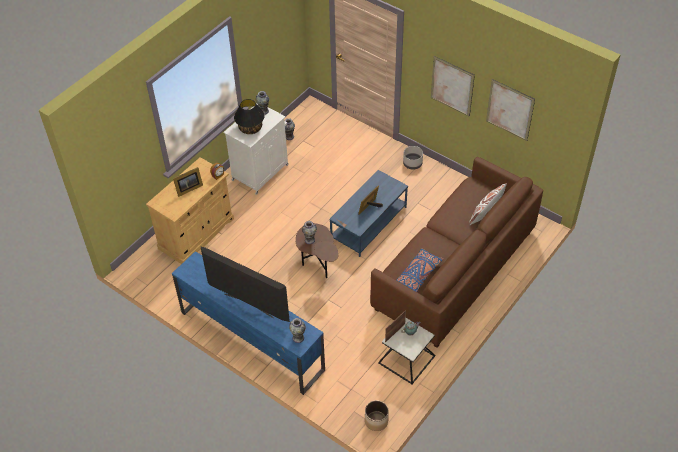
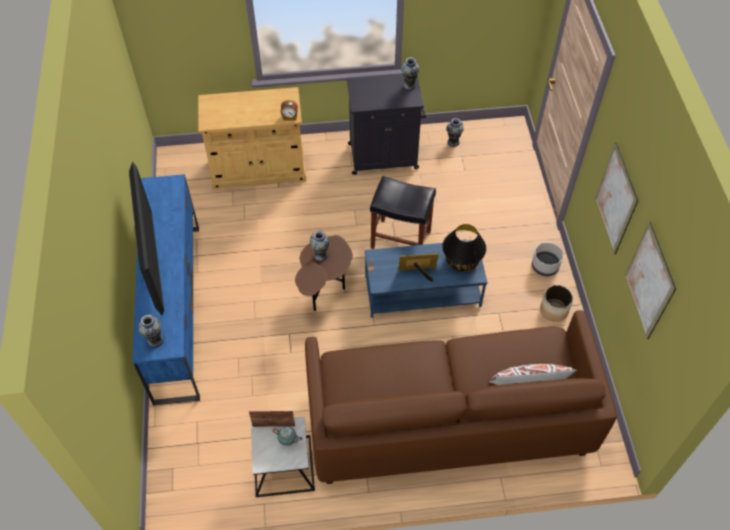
camera: 45 degrees right, 5 degrees up
picture frame [173,167,203,197] -> none
white cabinet [223,104,289,195] -> black cabinet [347,74,426,175]
black table lamp [234,99,265,134] -> black table lamp moved to [442,224,486,272]
planter [365,400,389,431] -> planter moved to [540,285,573,322]
blue pillow [396,248,443,292] -> none
none -> black stool [370,176,436,249]

